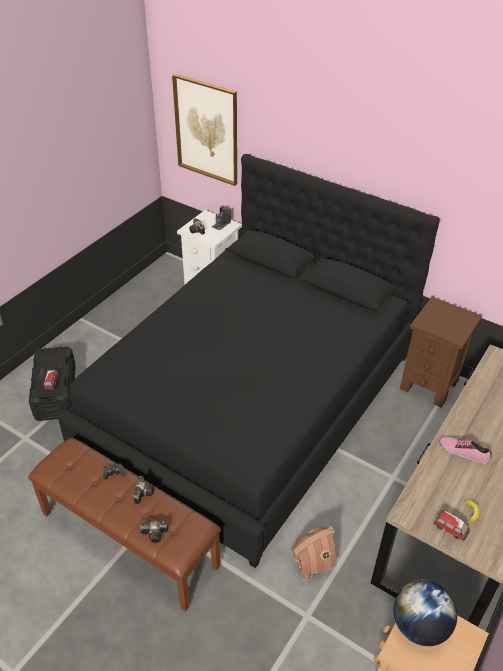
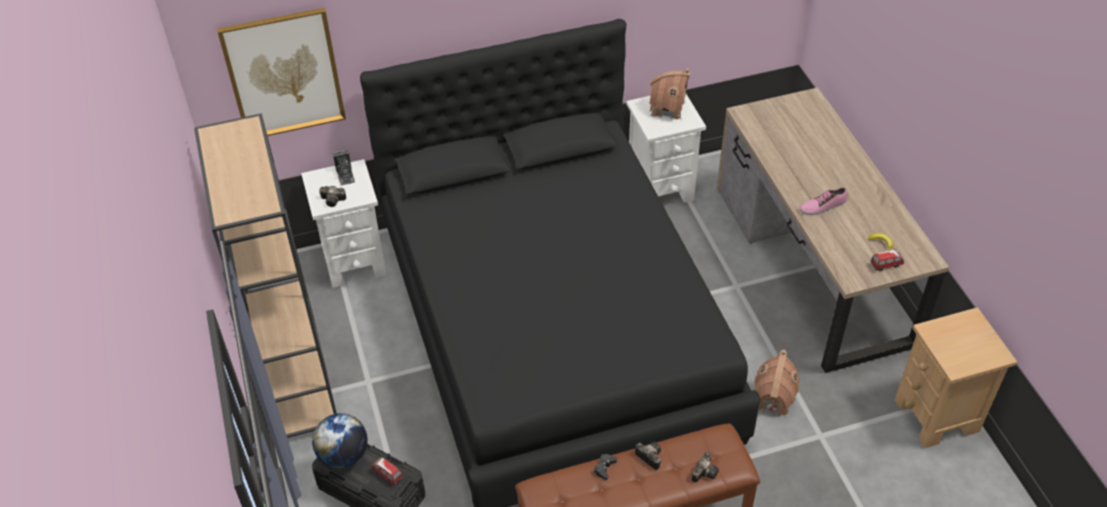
camera: 50 degrees left, 5 degrees up
globe [394,580,457,646] -> globe moved to [312,413,368,468]
brown nightstand [400,297,482,408] -> white nightstand [626,94,706,203]
none -> bookcase [194,113,337,438]
none -> toy house [650,68,691,119]

